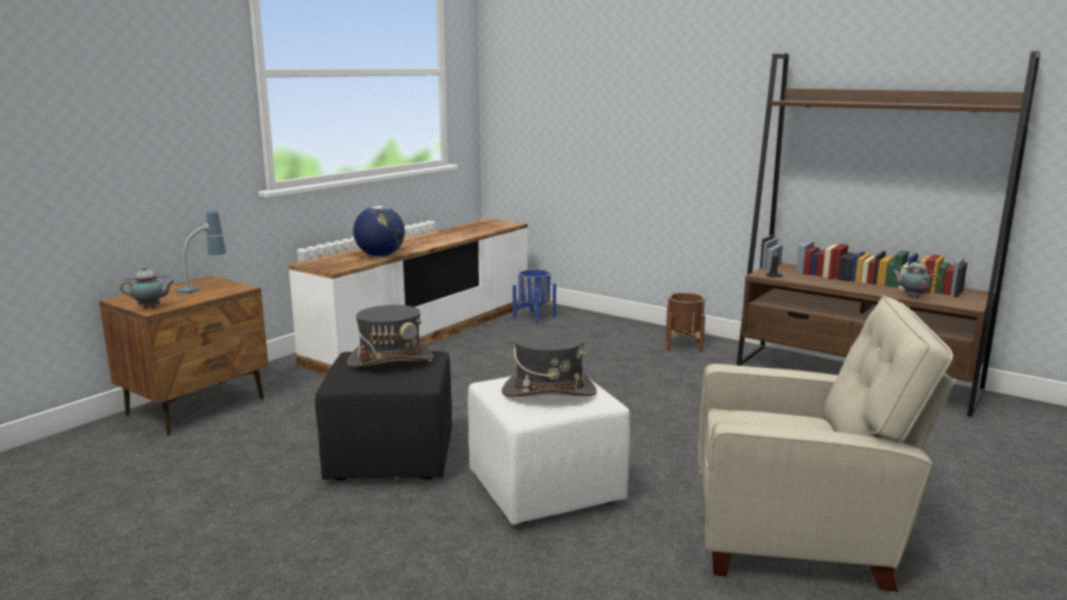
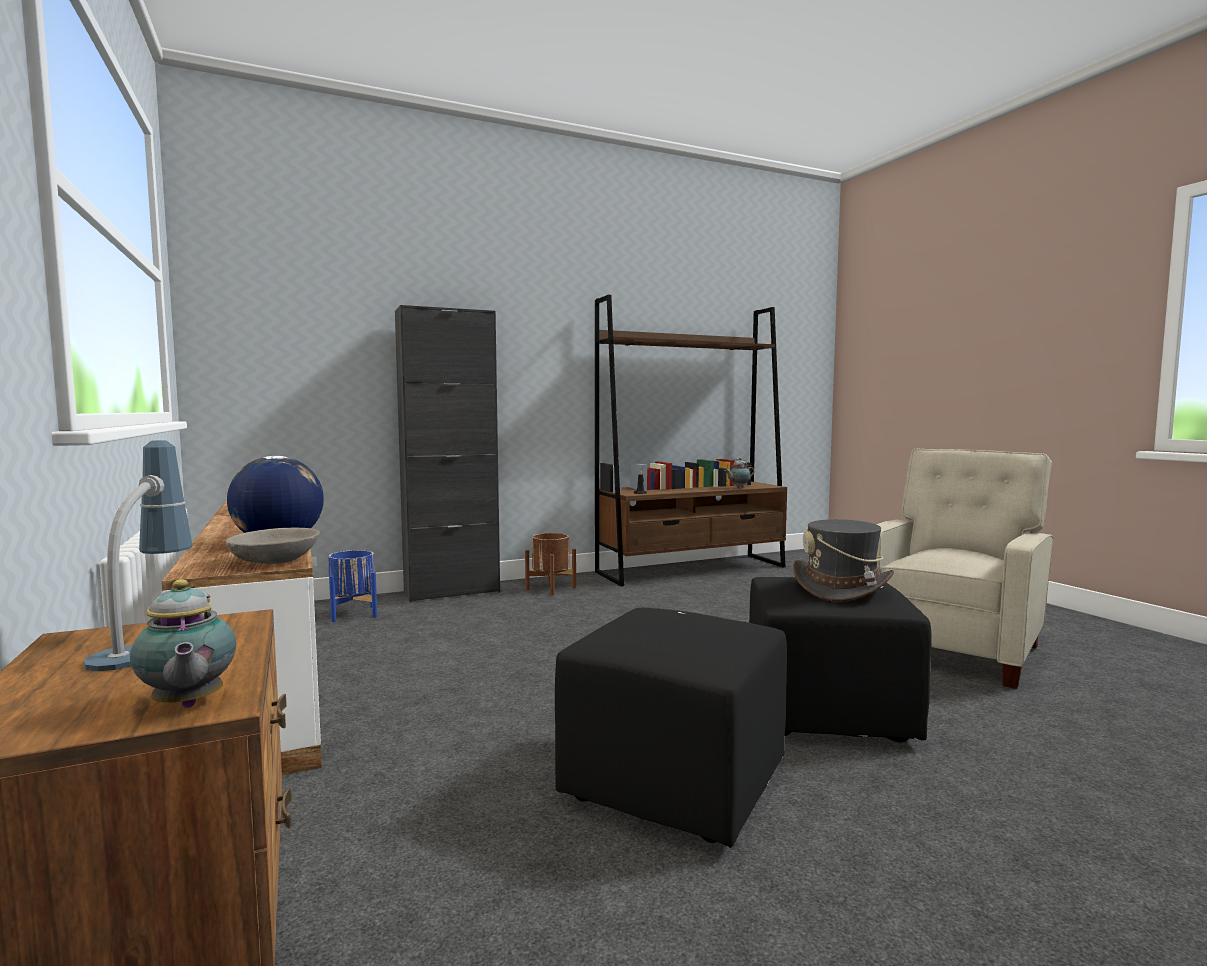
camera: 60 degrees left, 10 degrees down
teapot [120,267,175,308] -> teapot turned 135 degrees clockwise [130,579,236,708]
grey hat [347,305,434,367] -> none
white ottoman [468,376,630,525] -> black ottoman [749,577,932,743]
none -> grey bowl [226,528,320,564]
none -> black cabinet [395,305,500,602]

